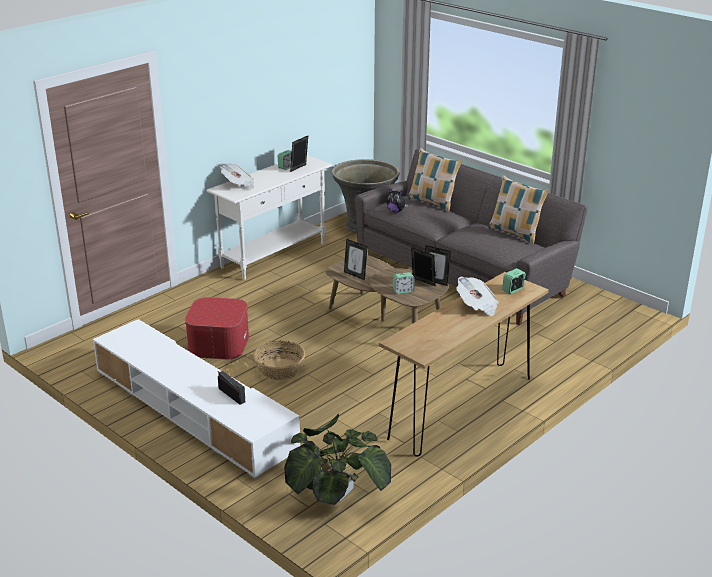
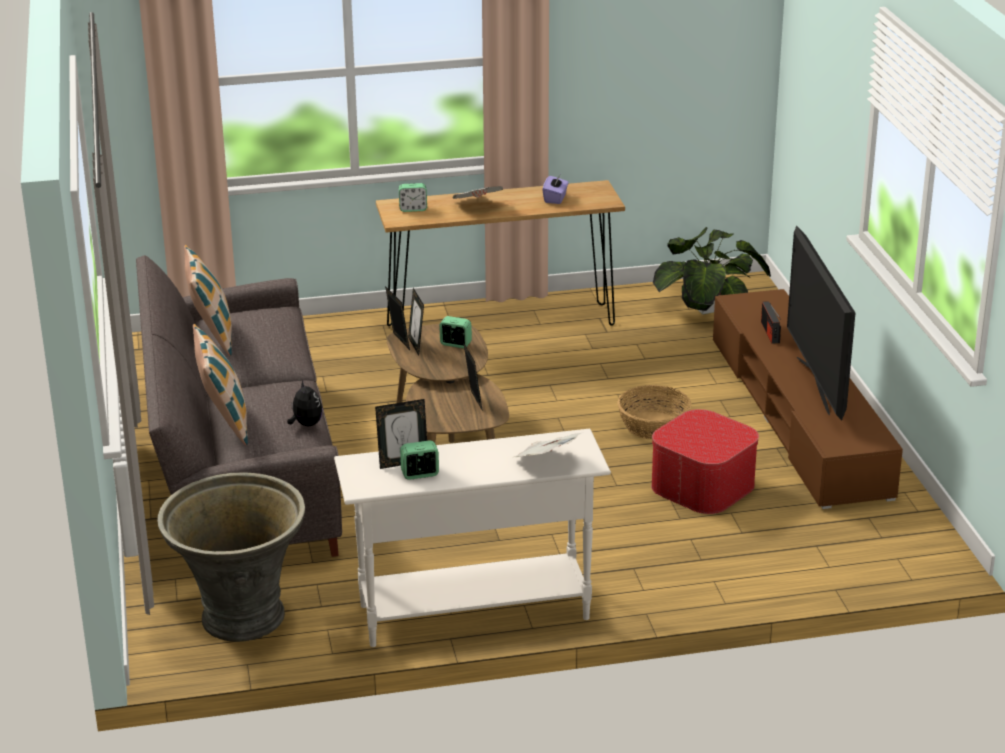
camera: 145 degrees left, 0 degrees up
white tv stand [93,319,300,479] -> brown tv stand [713,289,903,509]
none -> purple tissue box [542,174,569,204]
none -> television [787,226,855,421]

